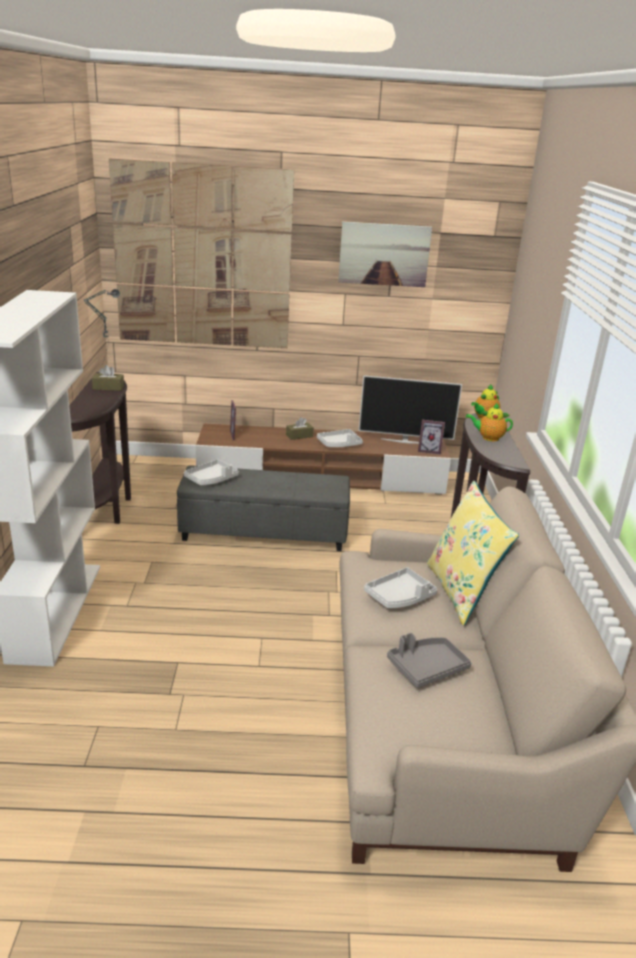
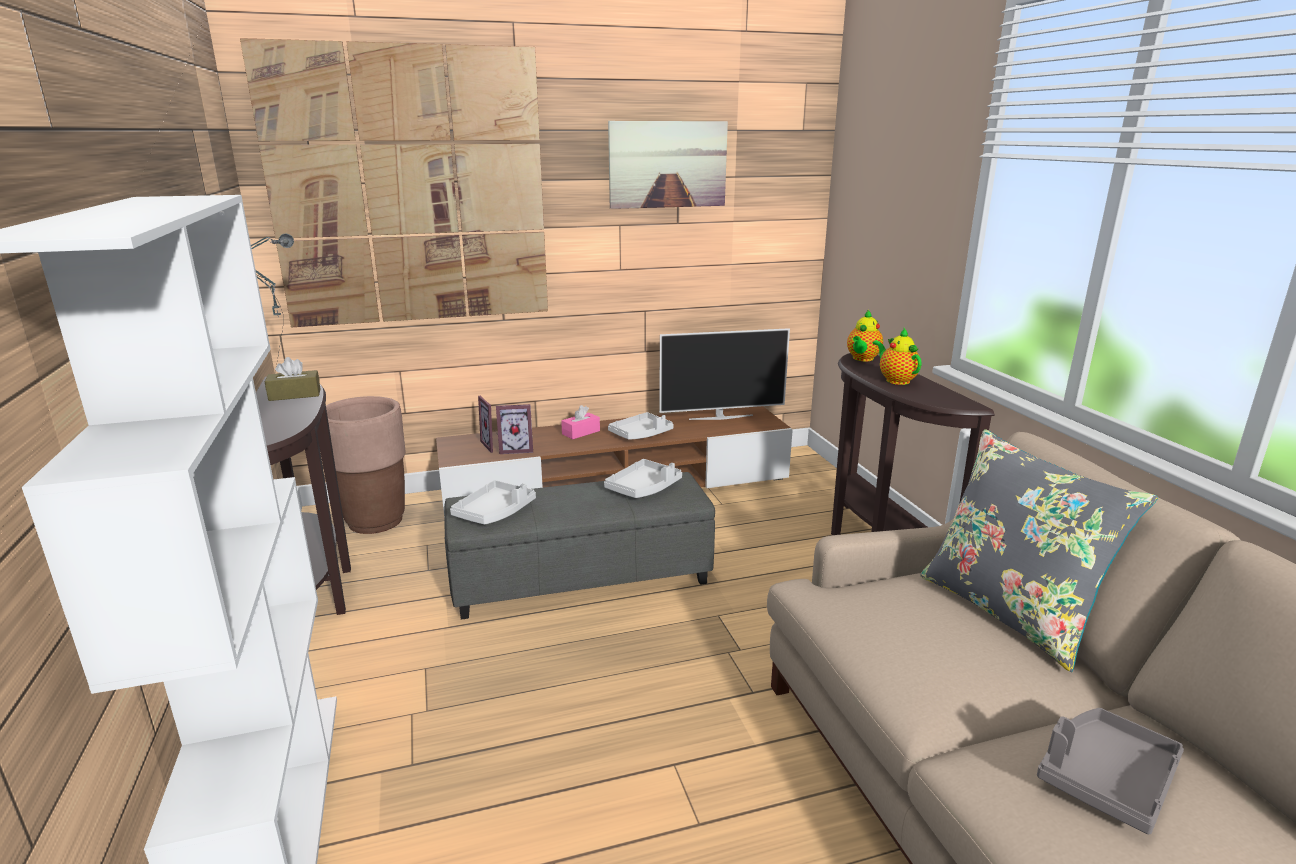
camera: 15 degrees left, 5 degrees down
brown tissue box [286,417,314,440] -> pink tissue box [561,405,600,439]
grey tray [364,567,437,608] -> grey tray moved to [604,459,682,498]
picture frame [418,420,445,455] -> picture frame moved to [496,404,533,454]
yellow pillow [427,481,519,625] -> grey pillow [920,429,1158,672]
teapot [466,403,513,442] -> teapot turned 75 degrees clockwise [873,328,922,385]
none -> brown planter [326,396,405,534]

